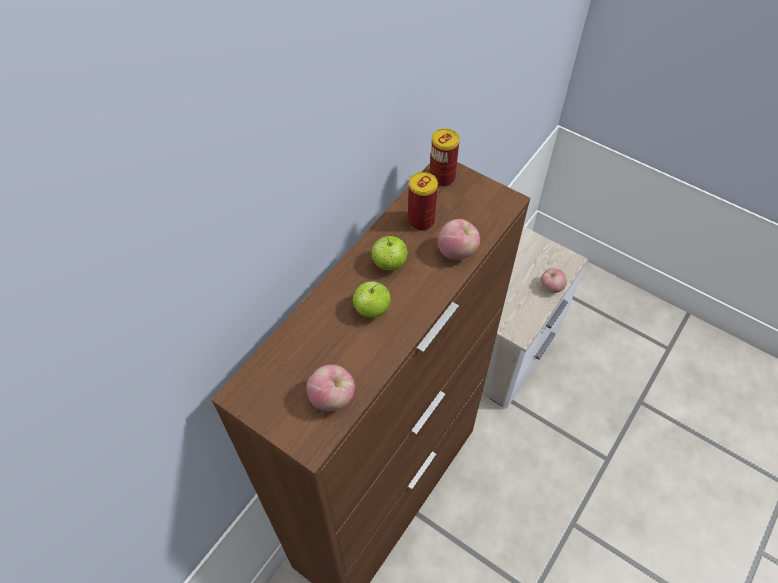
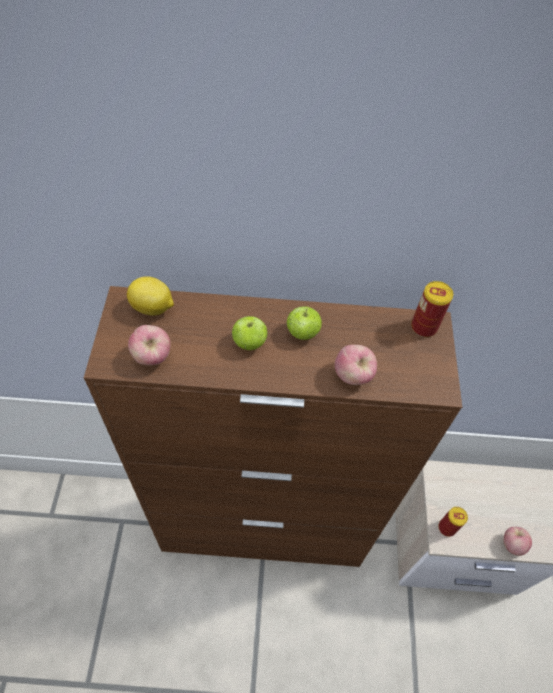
camera: 55 degrees right, 0 degrees up
can [408,172,438,231] -> can moved to [438,507,468,537]
none -> lemon [127,276,174,315]

